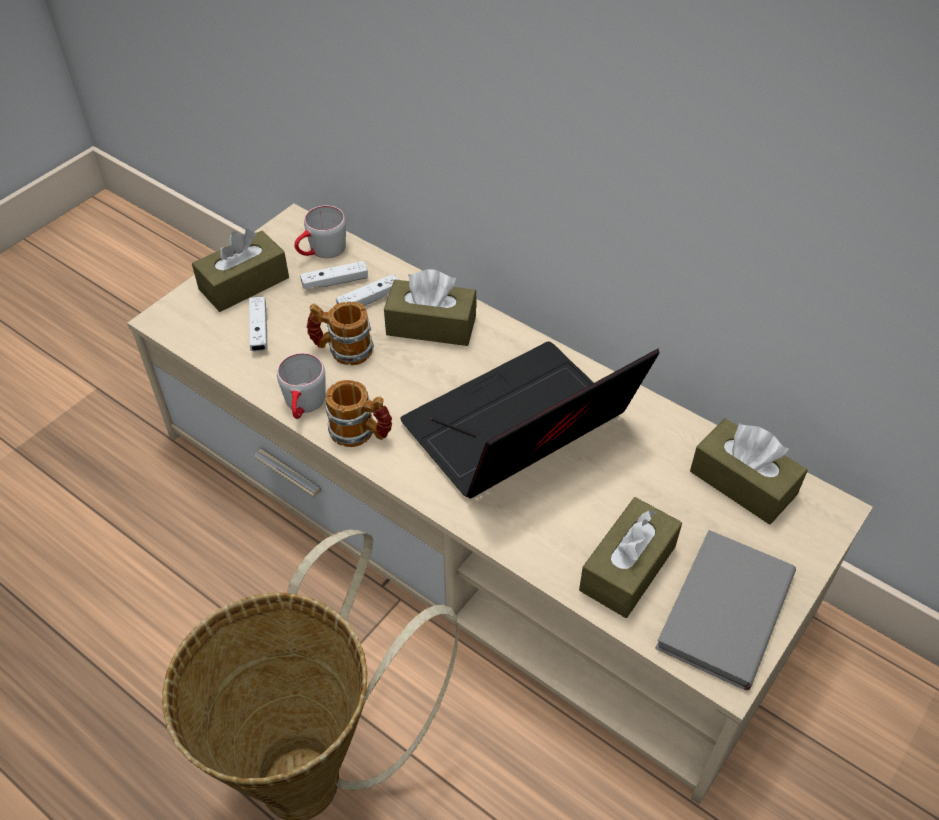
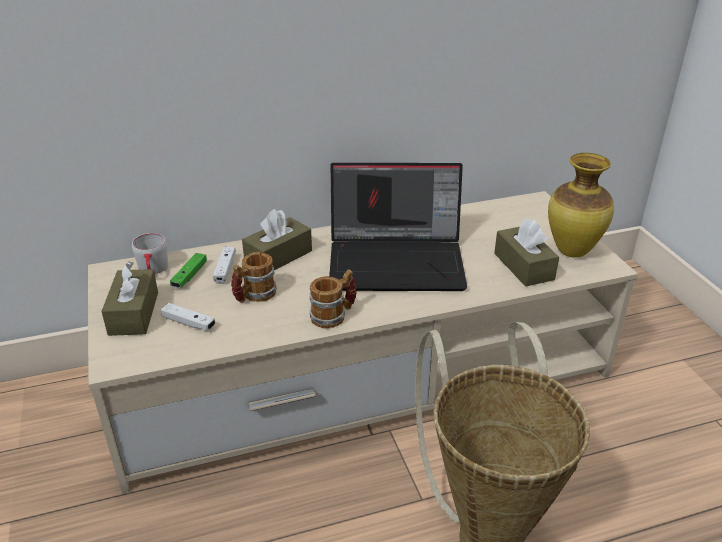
camera: 55 degrees left, 15 degrees down
grey mug [277,353,326,419] -> none
white game controller [300,261,368,289] -> green game controller [170,253,207,288]
laptop [400,342,659,499] -> laptop turned 90 degrees counterclockwise [329,163,467,291]
grey book [655,530,796,690] -> vase [548,153,614,258]
brown tissue box [690,419,808,524] -> none

